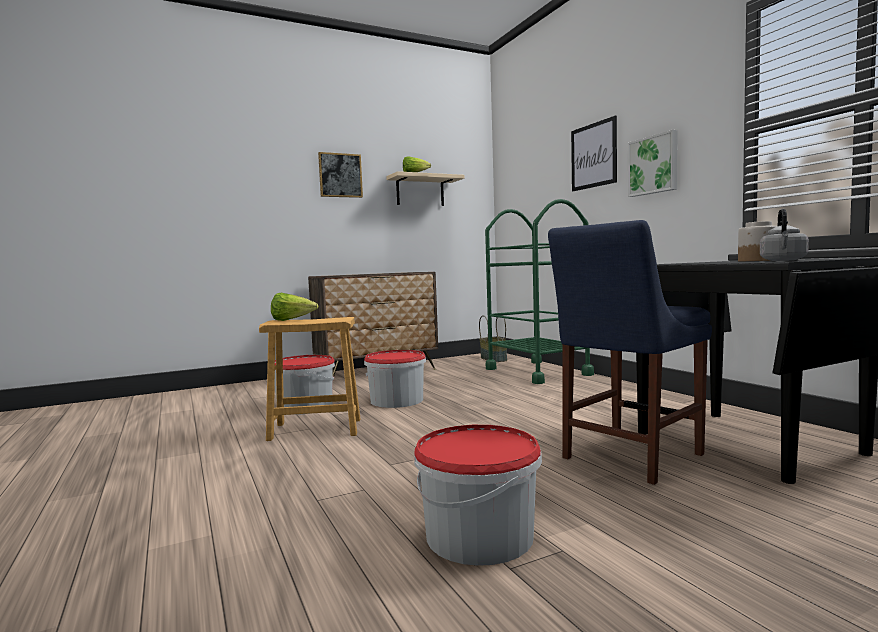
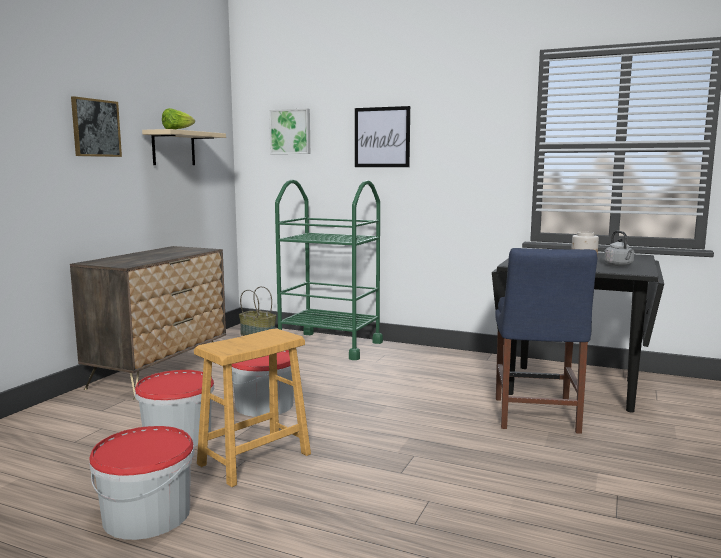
camera: 40 degrees left, 5 degrees up
lettuce [271,293,318,321] -> none
bucket [414,425,542,566] -> bucket moved to [89,426,195,540]
picture [628,130,677,197] -> picture moved to [269,108,310,154]

